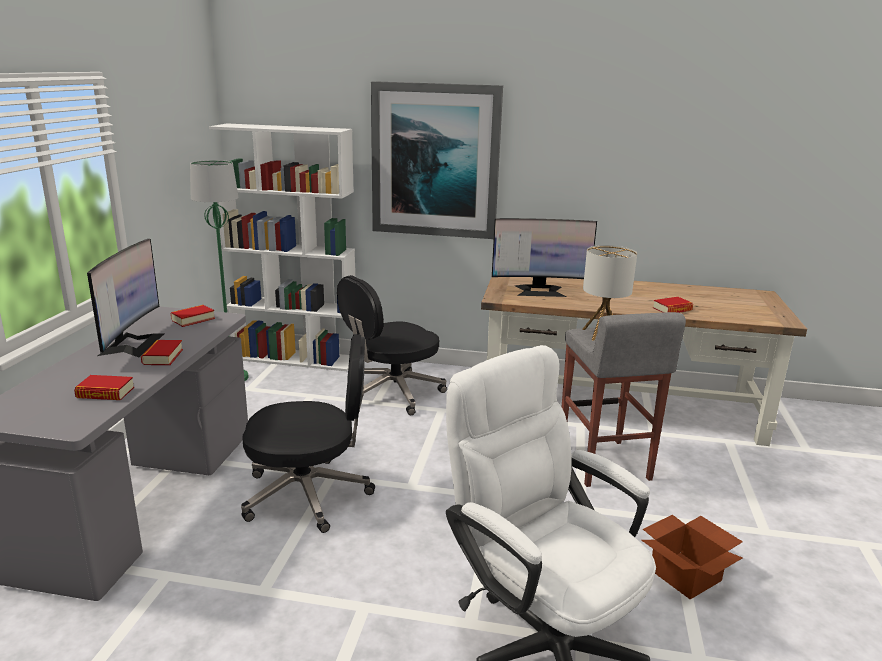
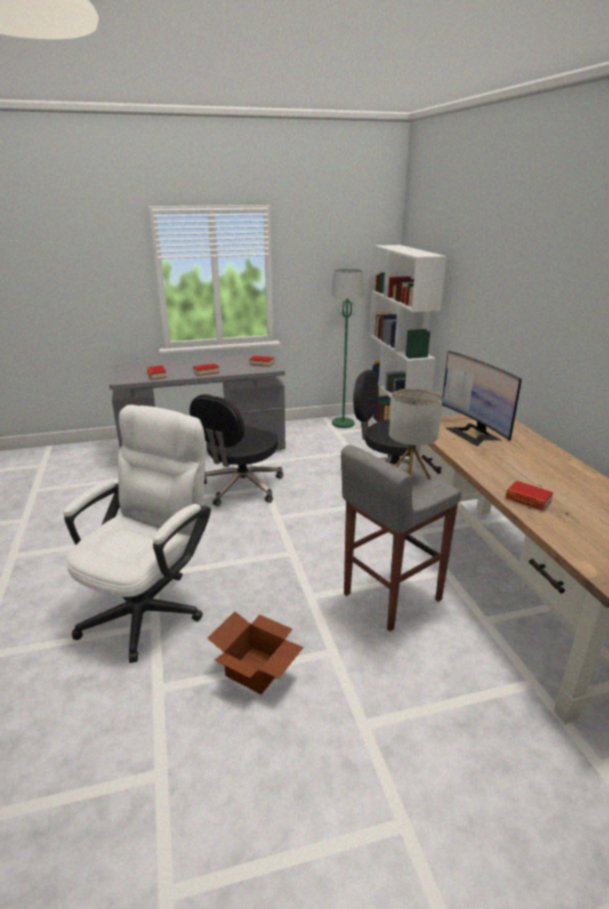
camera: 65 degrees right, 5 degrees up
monitor [87,239,165,357] -> none
black office chair [241,334,375,533] -> black office chair turned 60 degrees clockwise [190,394,283,507]
picture [371,81,503,239] -> none

